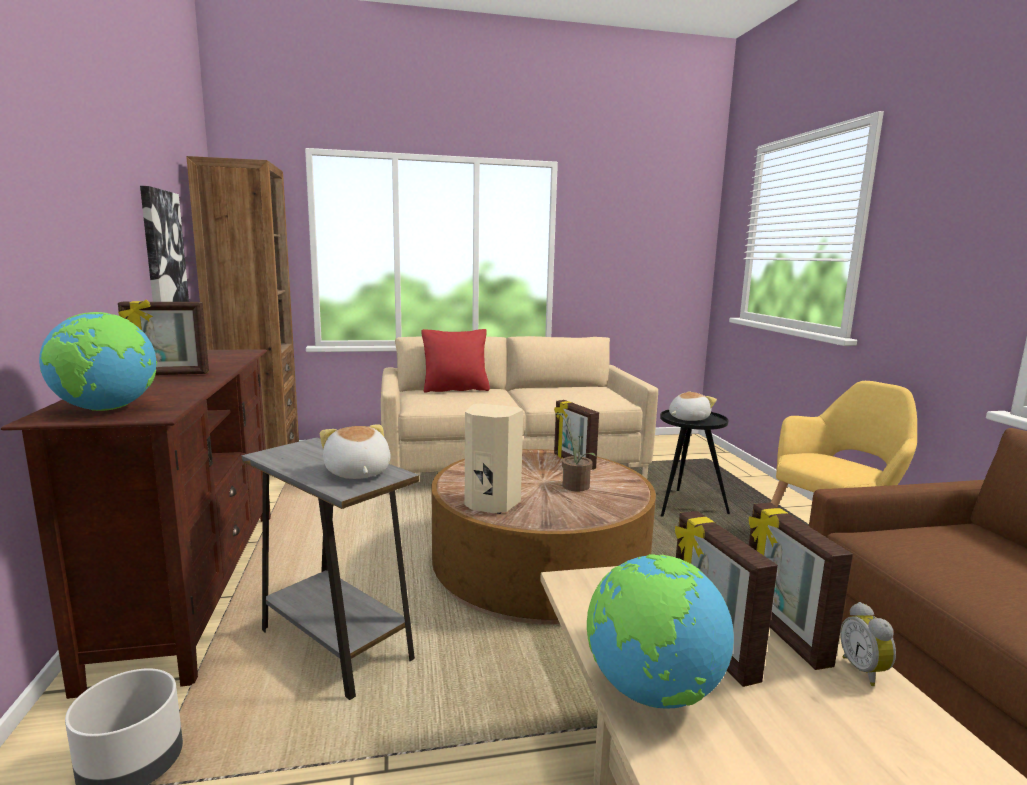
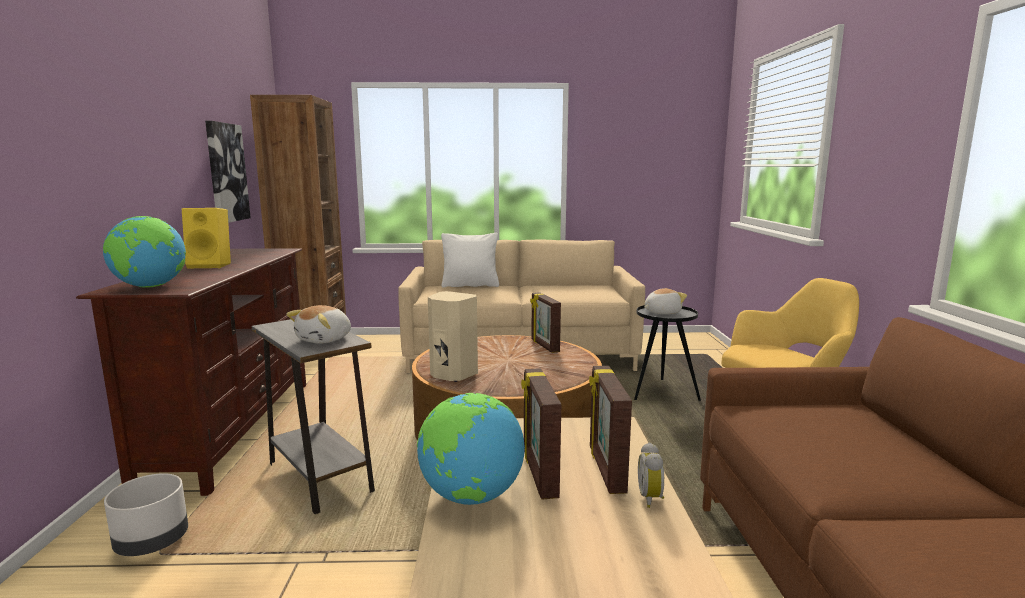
camera: 10 degrees right, 0 degrees up
picture frame [118,300,209,375] -> yellow speaker [182,208,231,269]
plush toy [320,424,391,479] -> plush toy turned 135 degrees counterclockwise [286,305,351,344]
red pillow [422,329,490,393] -> white pillow [441,233,499,288]
potted plant [555,413,596,491] -> none

